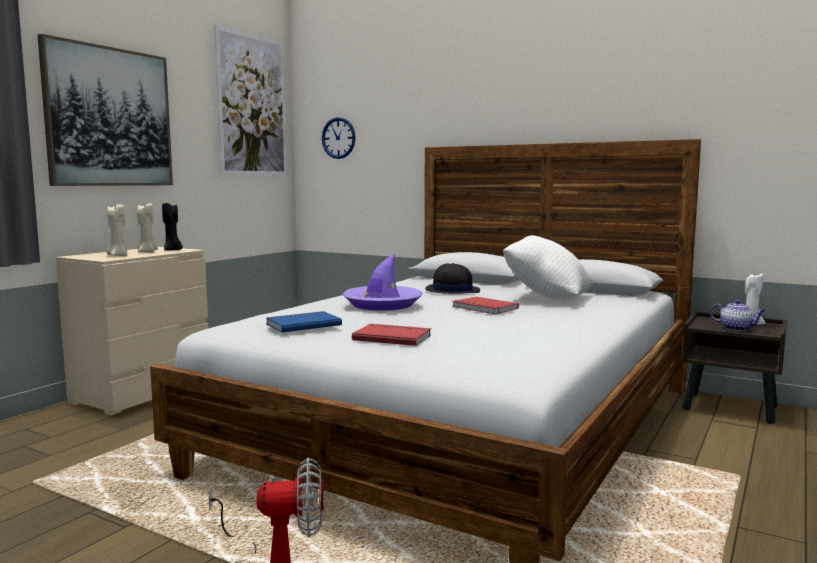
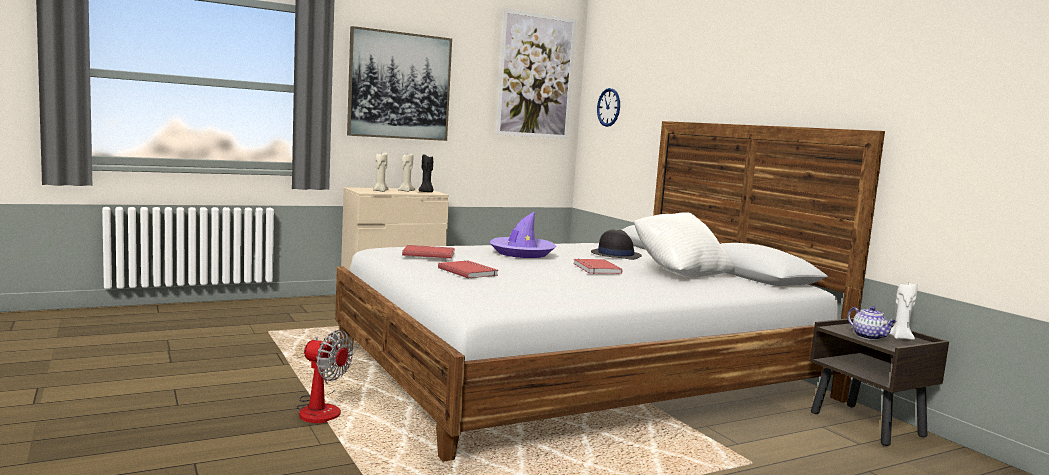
camera: 30 degrees right, 0 degrees up
blue book [266,311,342,333] -> red book [402,245,455,259]

